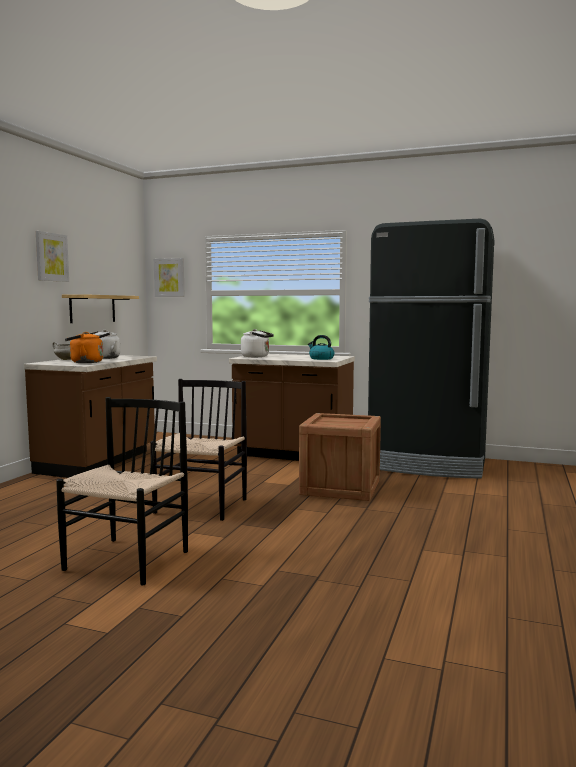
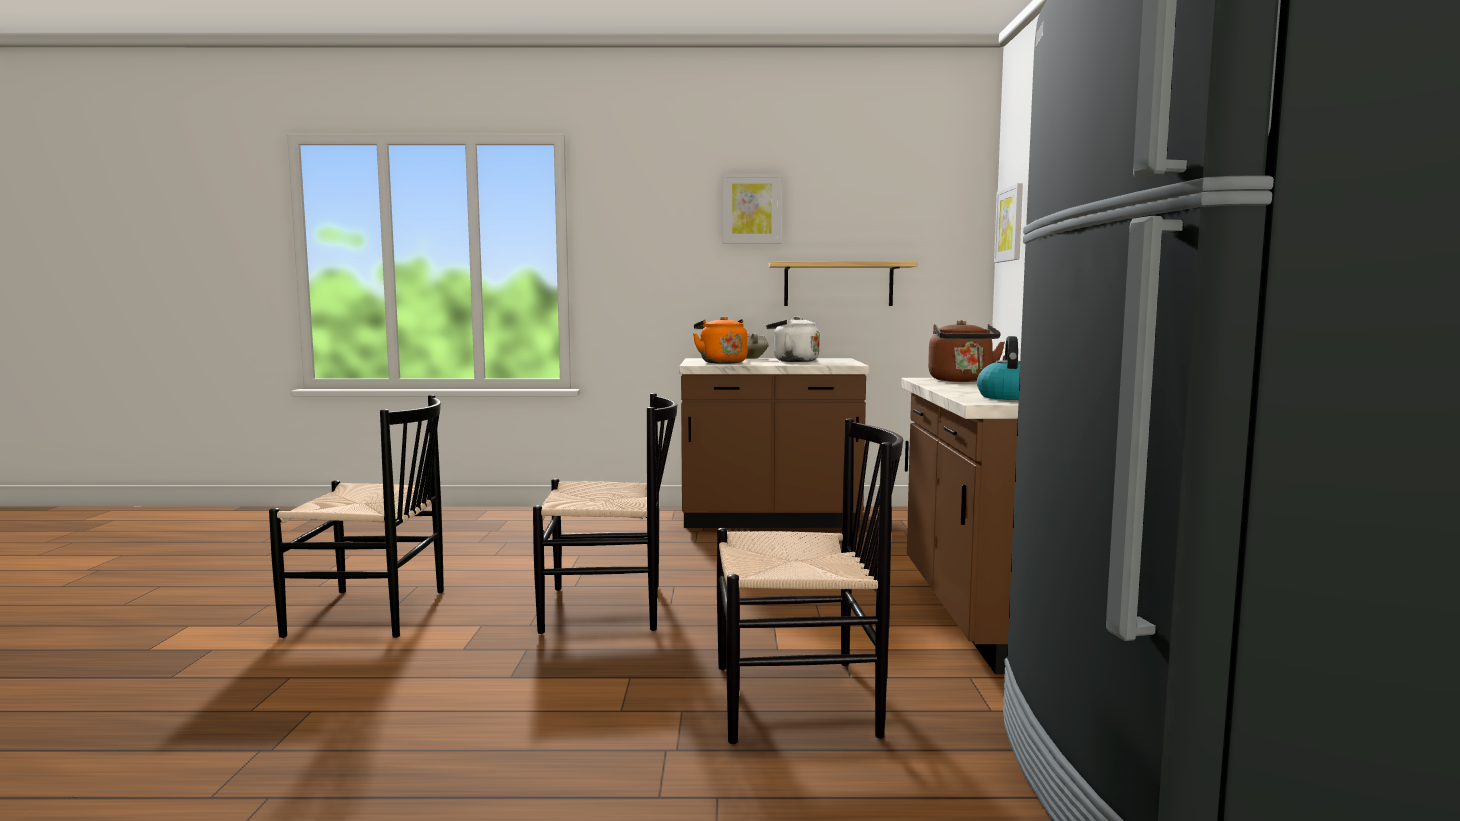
camera: 70 degrees right, 0 degrees up
white kettle [241,329,274,357] -> brown kettle [928,320,1005,382]
crate [299,413,381,501] -> black chair [717,418,903,744]

